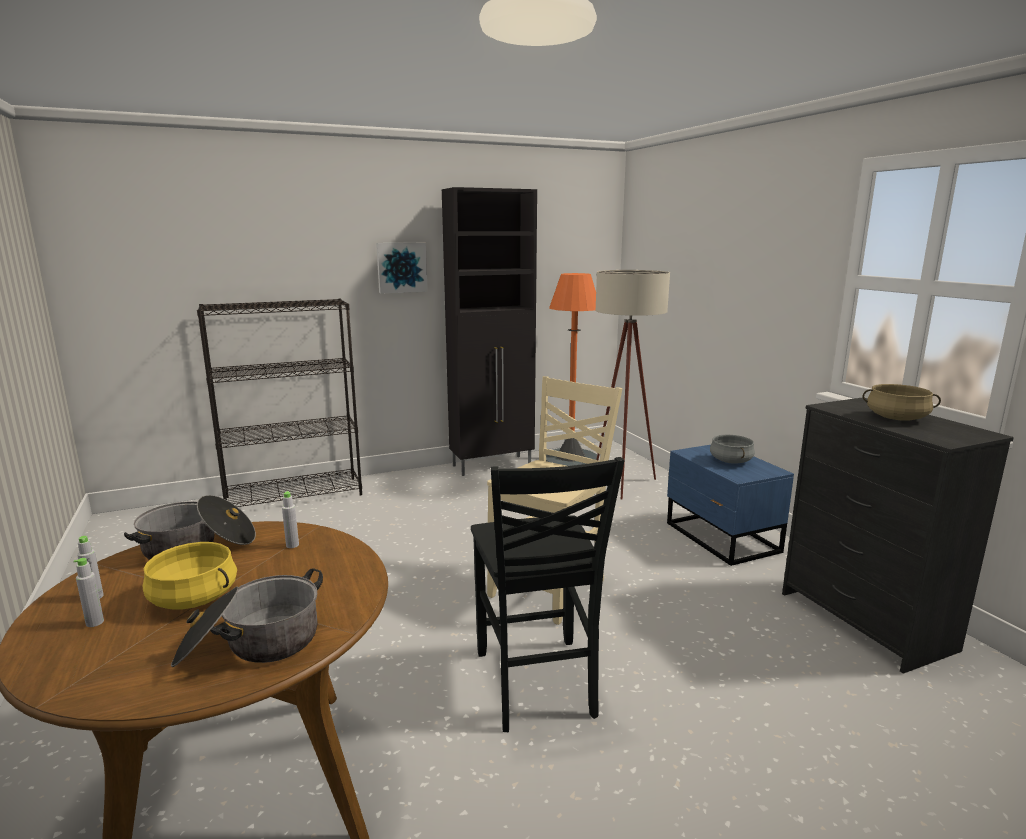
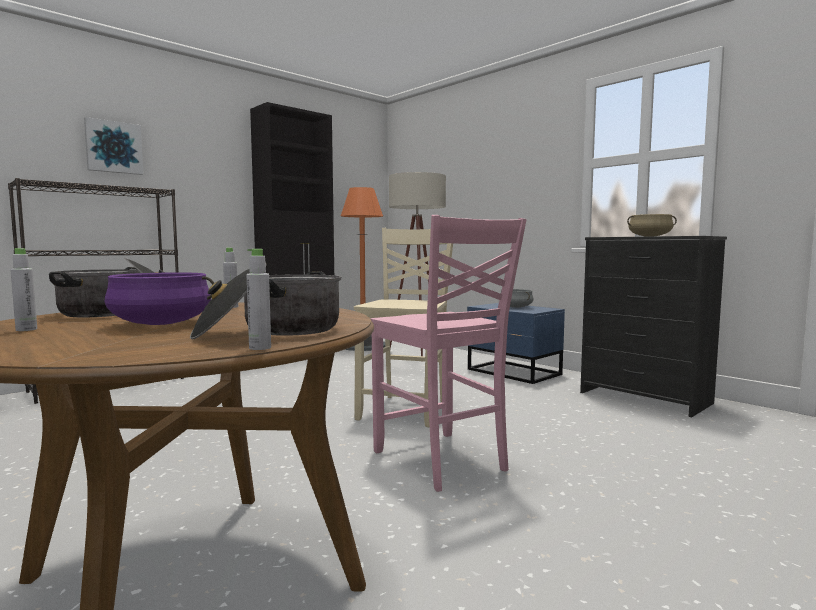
camera: 20 degrees left, 10 degrees down
grey bottle [73,558,104,627] -> grey bottle moved to [247,249,271,350]
yellow cooking pot [143,542,237,609] -> purple cooking pot [105,272,214,325]
picture [376,243,428,294] -> picture moved to [84,117,143,175]
black chair [471,457,624,732] -> pink chair [370,215,527,492]

